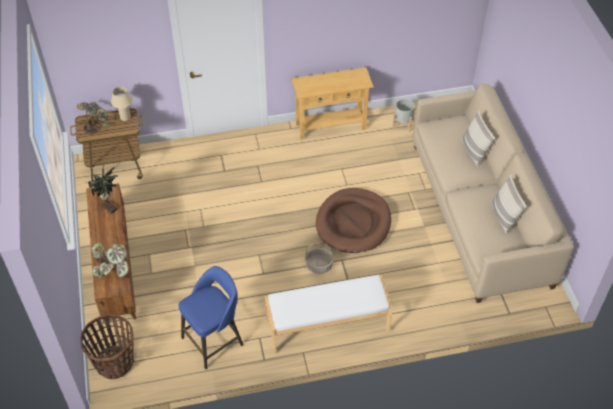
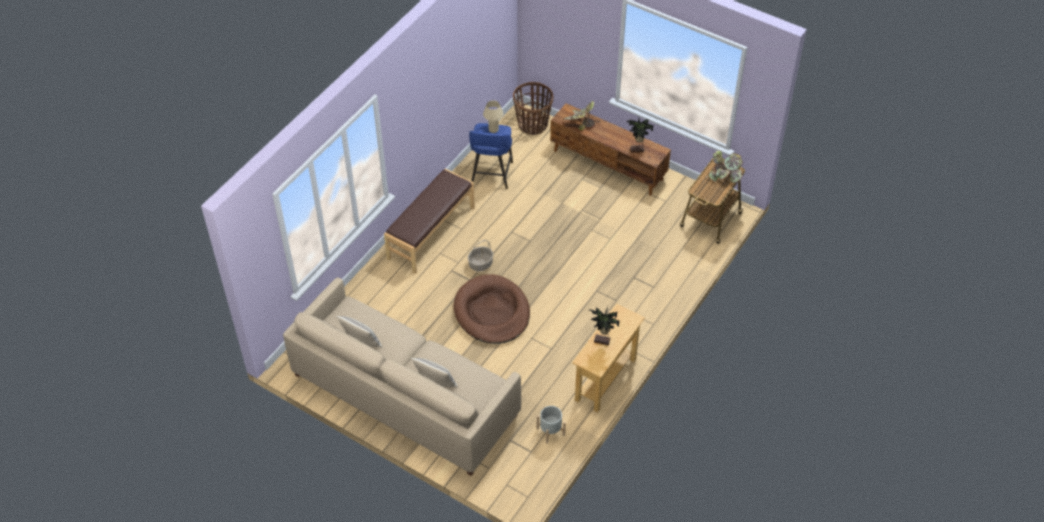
camera: 135 degrees right, 0 degrees up
beige table lamp [111,87,133,121] -> beige table lamp moved to [483,101,504,133]
white bench [264,275,393,354] -> brown bench [384,169,475,274]
none -> potted plant [589,306,619,346]

